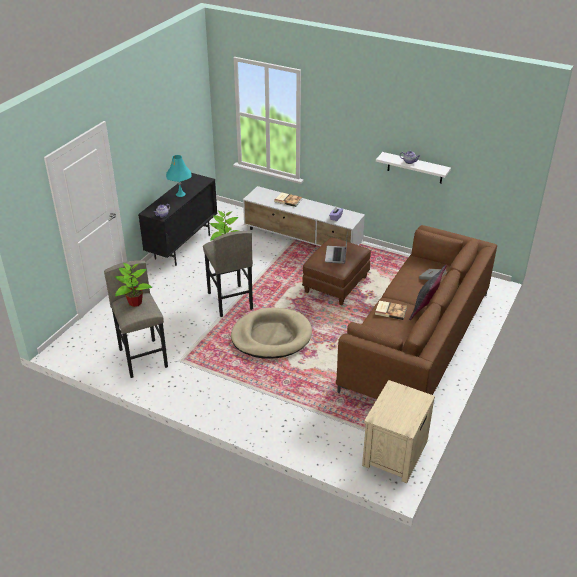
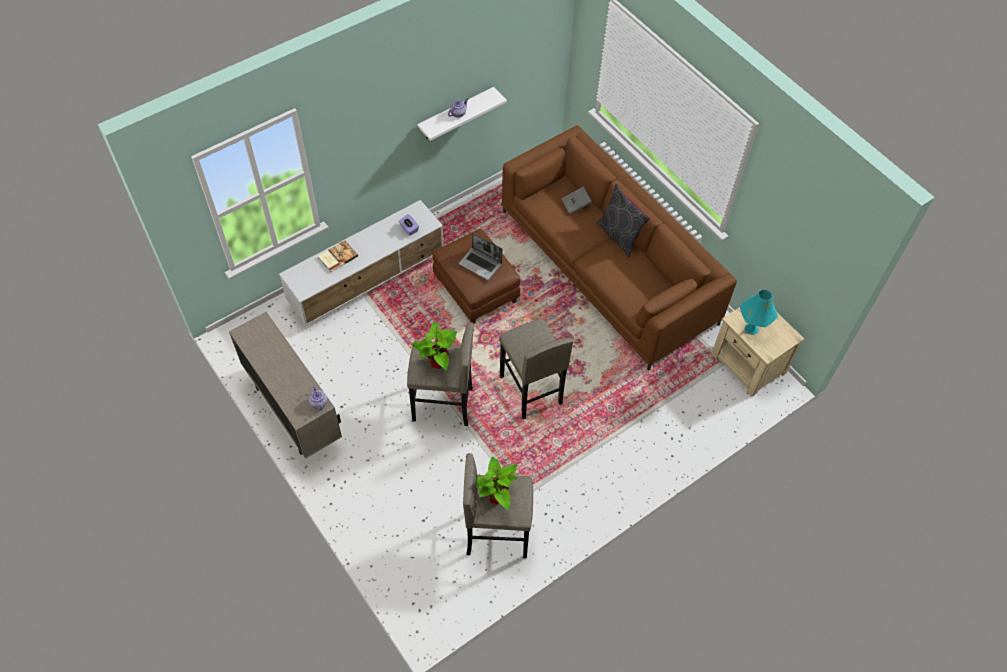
camera: 65 degrees left, 20 degrees up
black cabinet [138,173,217,266] -> beige cabinet [229,312,342,459]
turquoise table lamp [166,155,191,197] -> turquoise table lamp moved to [740,290,778,335]
beige dog bed [231,308,312,359] -> grey stool [499,319,573,419]
book [375,301,407,320] -> none

